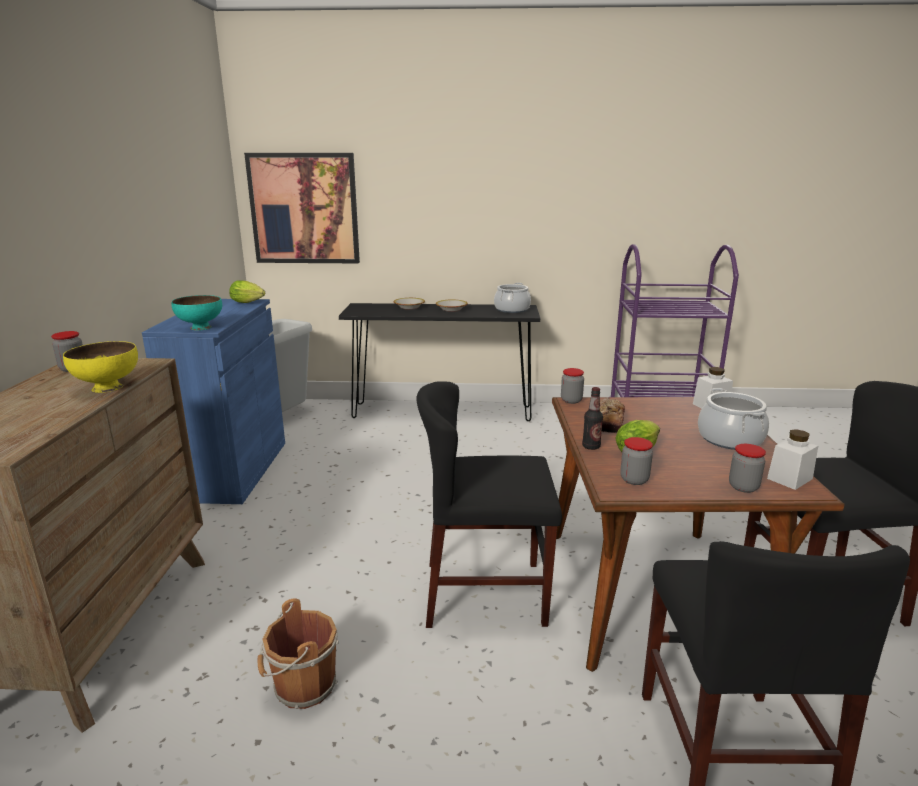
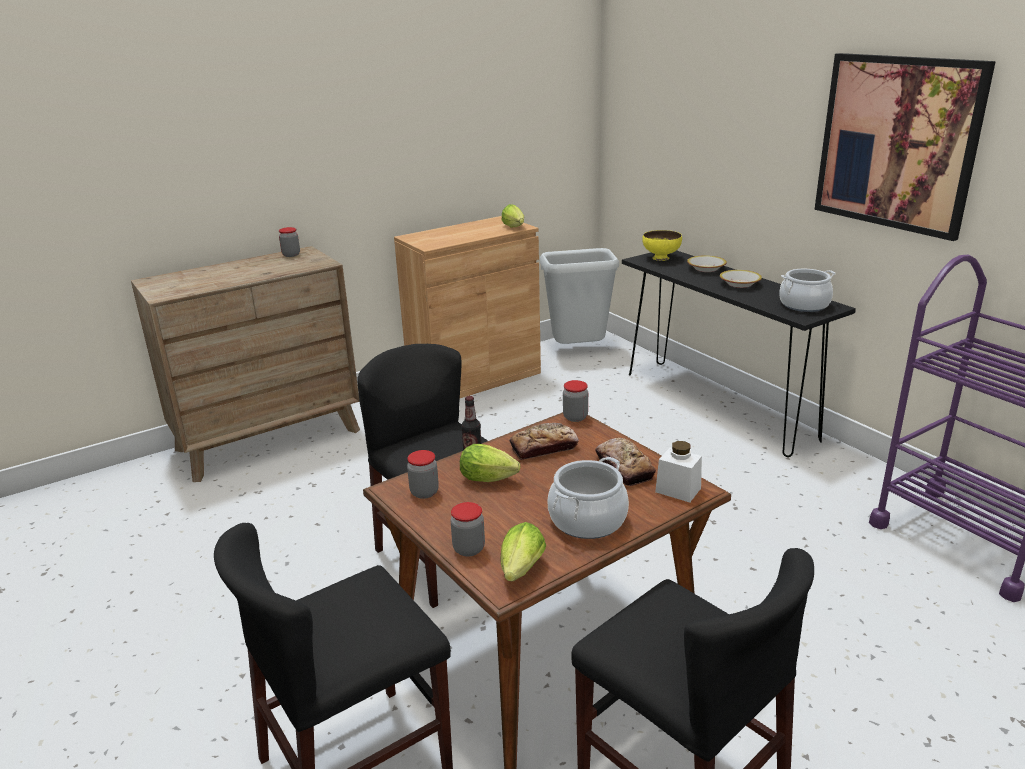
camera: 55 degrees right, 5 degrees up
yellow bowl [63,341,138,393] -> yellow bowl moved to [642,230,682,261]
blue cabinet [142,299,285,504] -> brown cabinet [394,216,541,398]
turquoise bowl [171,295,222,331] -> none
picture [244,153,360,263] -> picture moved to [814,53,996,241]
brown bucket [257,598,339,709] -> none
white jar [767,429,818,490] -> lettuce [501,522,546,581]
none -> bread [595,438,656,486]

